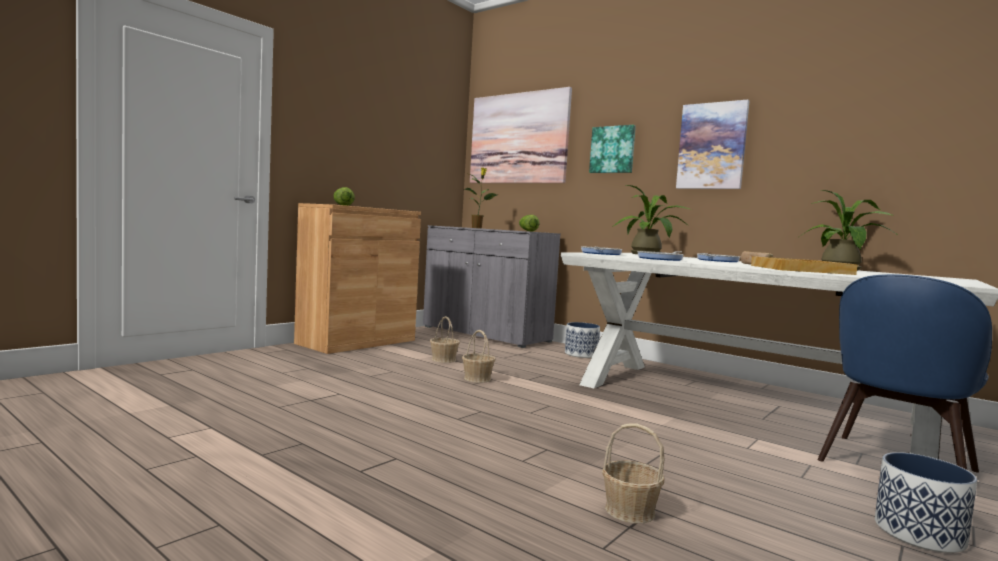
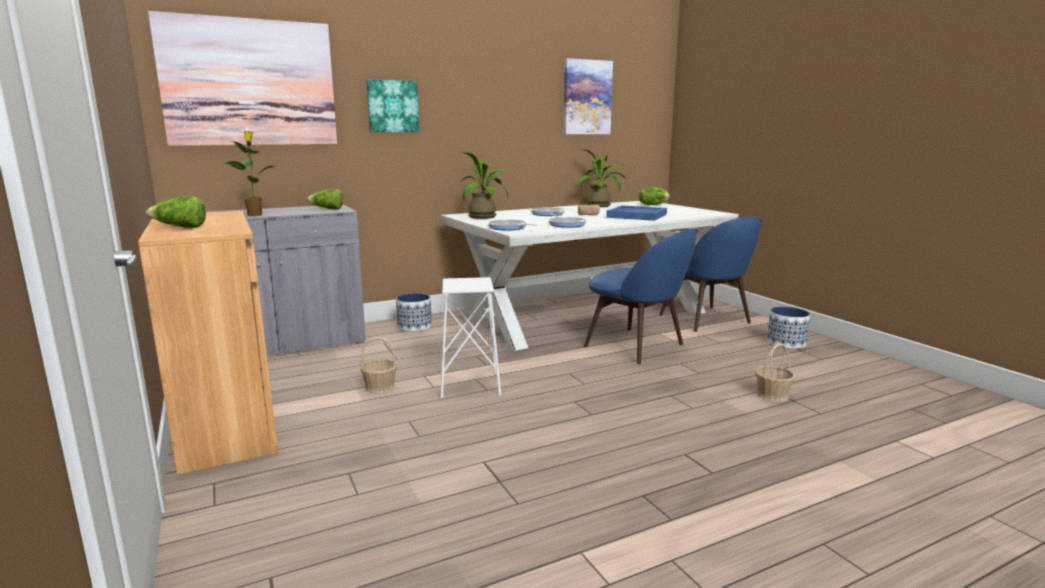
camera: 65 degrees left, 10 degrees up
basket [462,330,495,383] -> white stool [440,277,501,398]
picture [676,100,749,189] -> picture moved to [564,58,613,134]
beige tray [751,256,858,275] -> blue tray [606,205,667,221]
none -> blue chair [584,228,698,364]
none -> lettuce [639,187,670,205]

